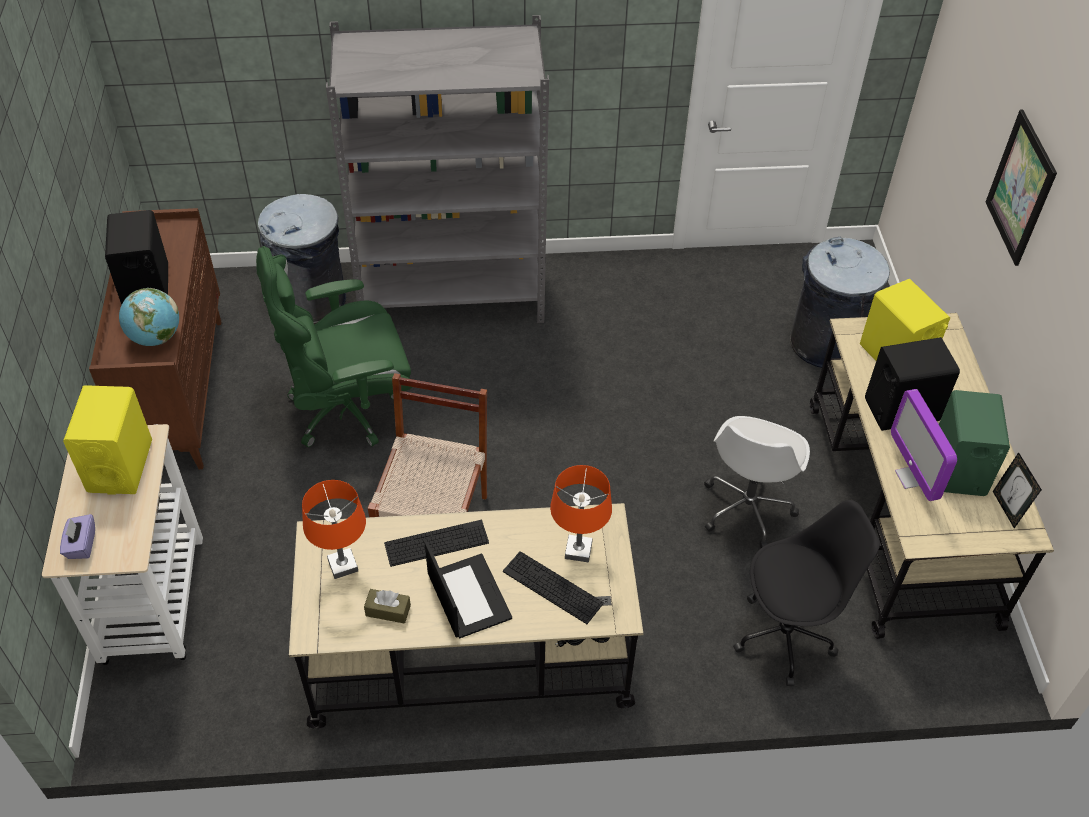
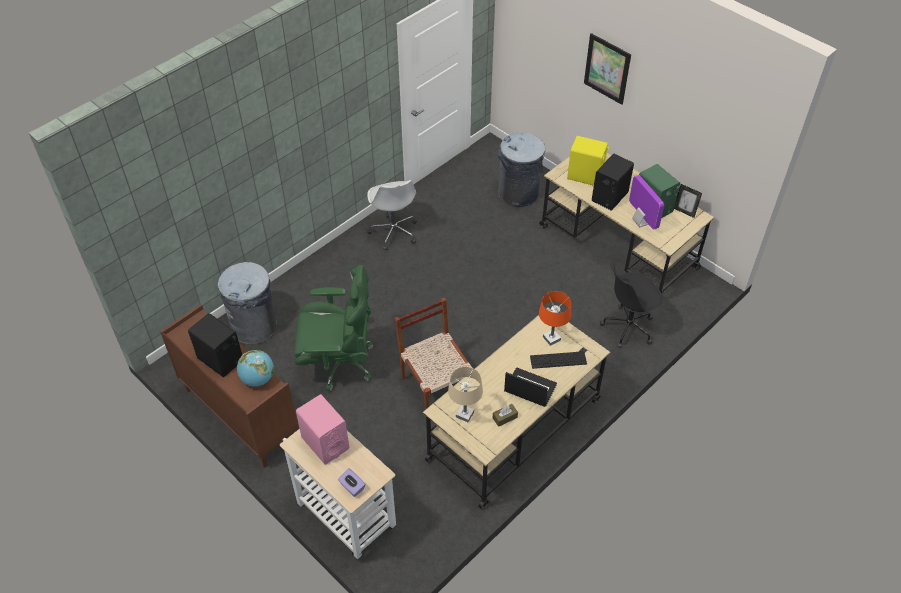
camera: 40 degrees left, 0 degrees up
yellow speaker [63,385,152,495] -> pink speaker [296,394,349,465]
green office chair [256,246,412,447] -> green office chair turned 120 degrees counterclockwise [294,264,374,391]
orange table lamp [302,480,366,579] -> beige table lamp [448,367,483,422]
grey bookcase [326,15,549,323] -> none
keyboard [384,520,489,567] -> none
white office chair [704,416,810,548] -> white office chair moved to [367,180,417,250]
black office chair [733,500,880,686] -> black office chair turned 150 degrees counterclockwise [600,262,663,348]
monitor [891,389,957,501] -> monitor turned 150 degrees counterclockwise [629,175,664,230]

